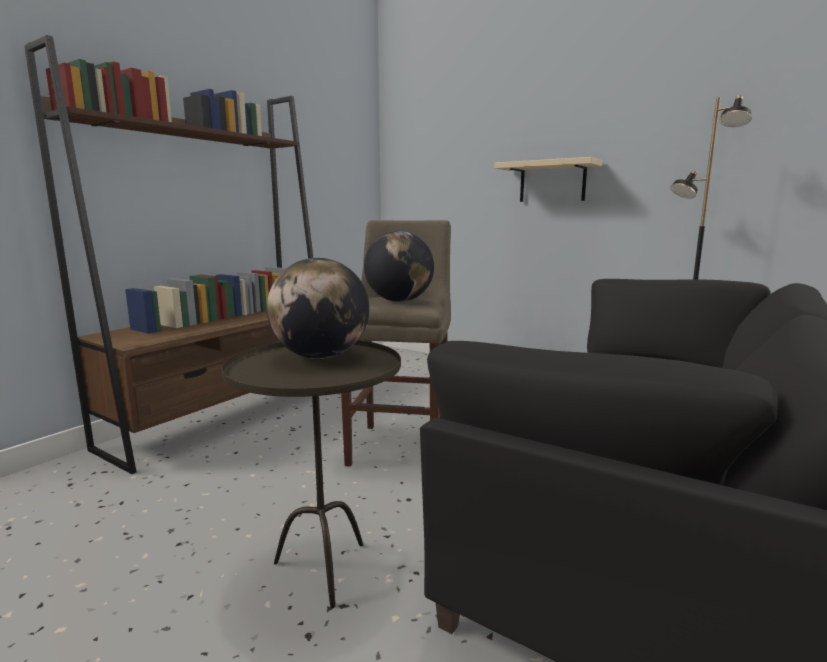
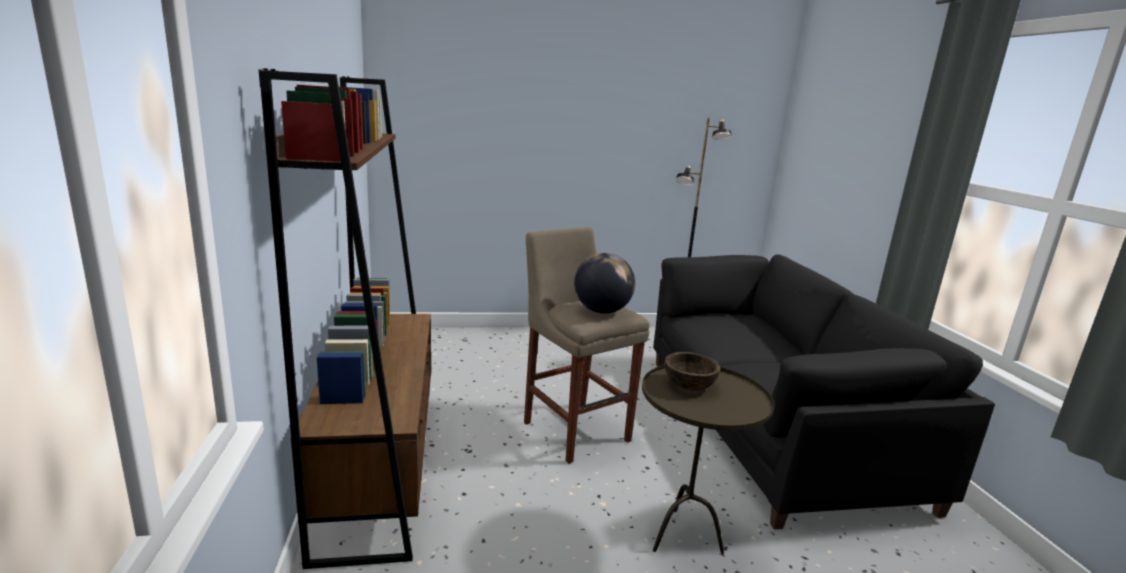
camera: 45 degrees left, 5 degrees up
globe [267,258,369,359] -> brown bowl [665,352,721,390]
beige shelf [494,157,602,202] -> none

